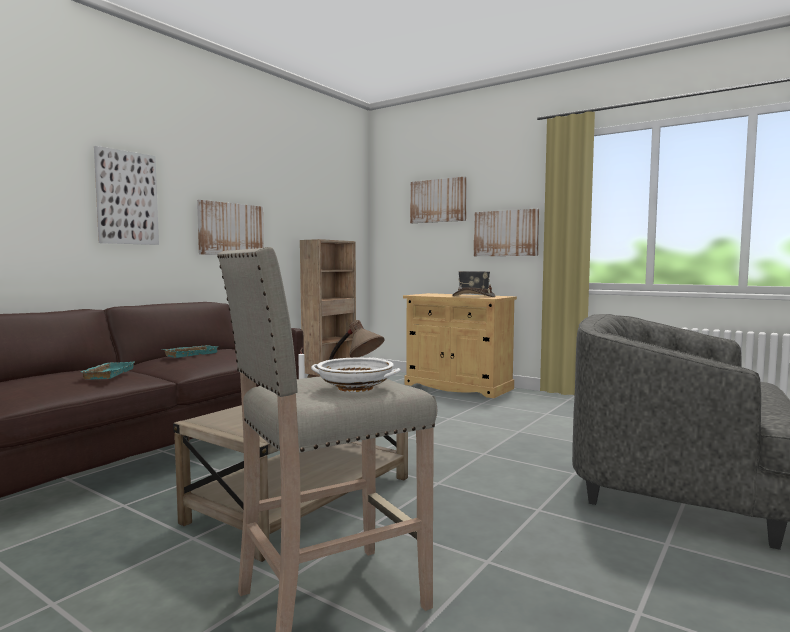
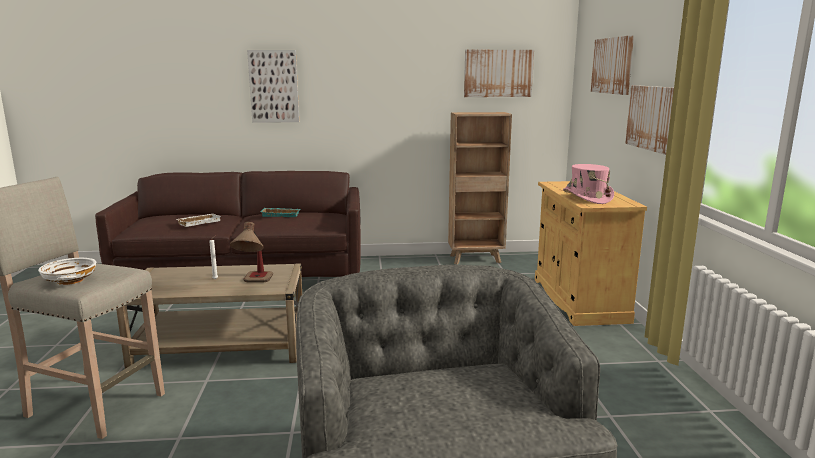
camera: 50 degrees right, 10 degrees up
turquoise tray [81,362,134,380] -> white tray [176,214,221,227]
picture [197,200,264,255] -> picture moved to [464,50,534,97]
grey hat [452,271,496,297] -> pink hat [563,164,614,204]

